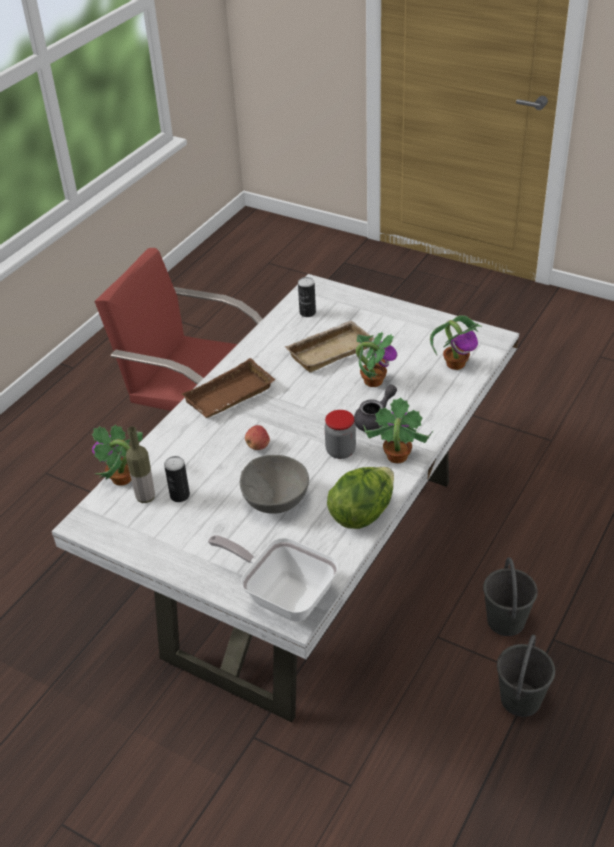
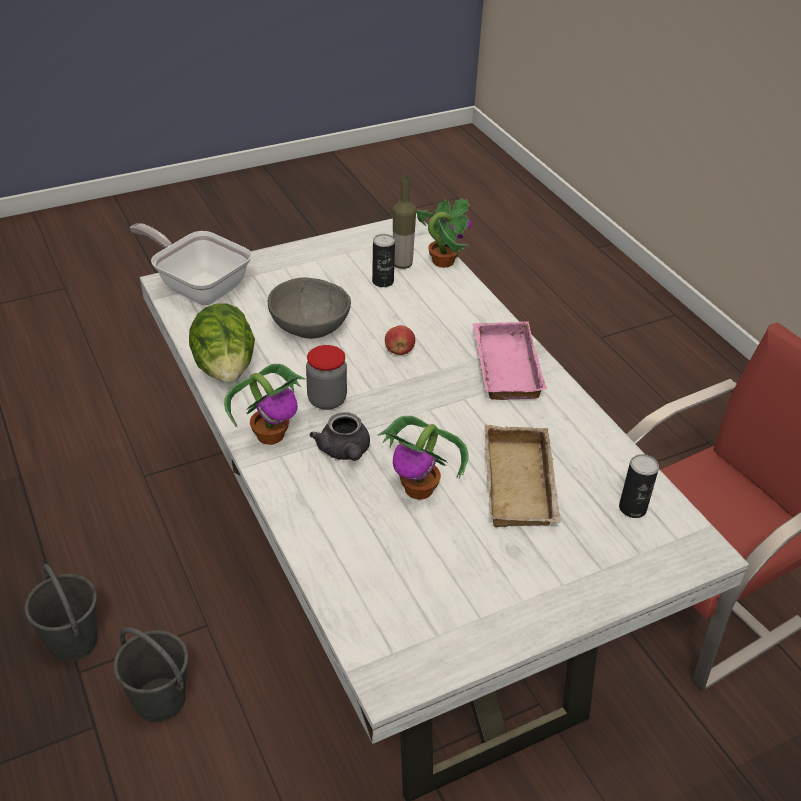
camera: 120 degrees right, 0 degrees up
brown tray [181,358,276,418] -> pink tray [473,321,547,400]
frying pan [208,535,339,622] -> frying pan turned 120 degrees counterclockwise [130,223,252,305]
potted plant [430,315,482,370] -> none

